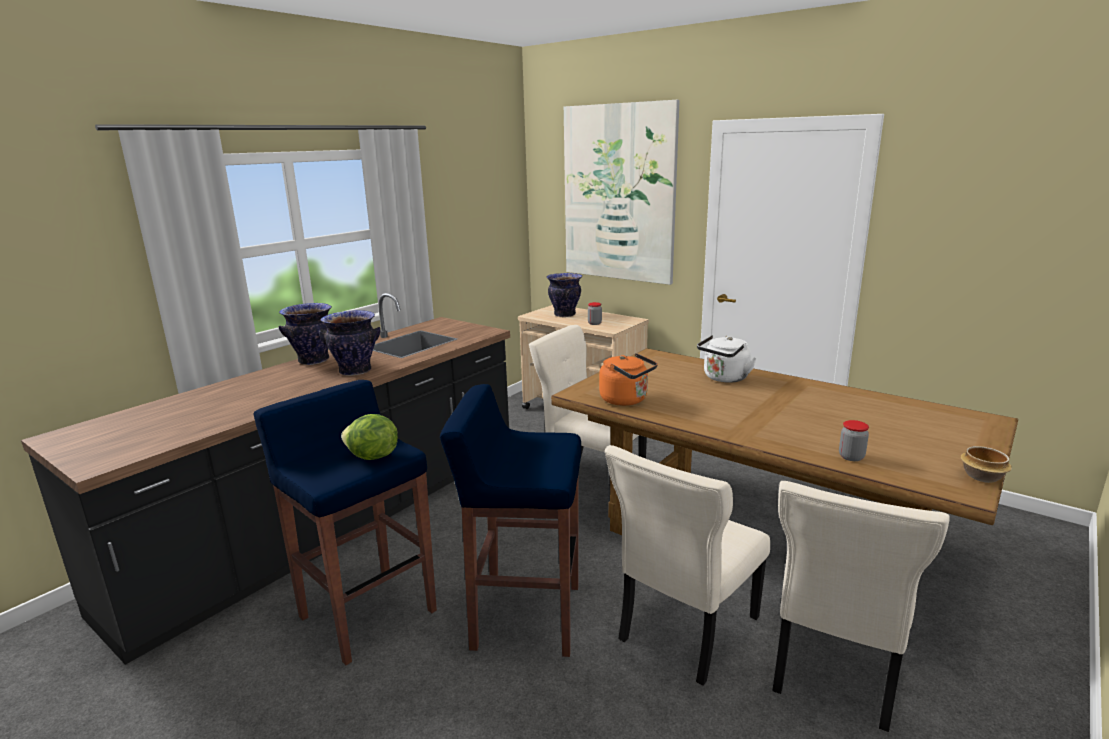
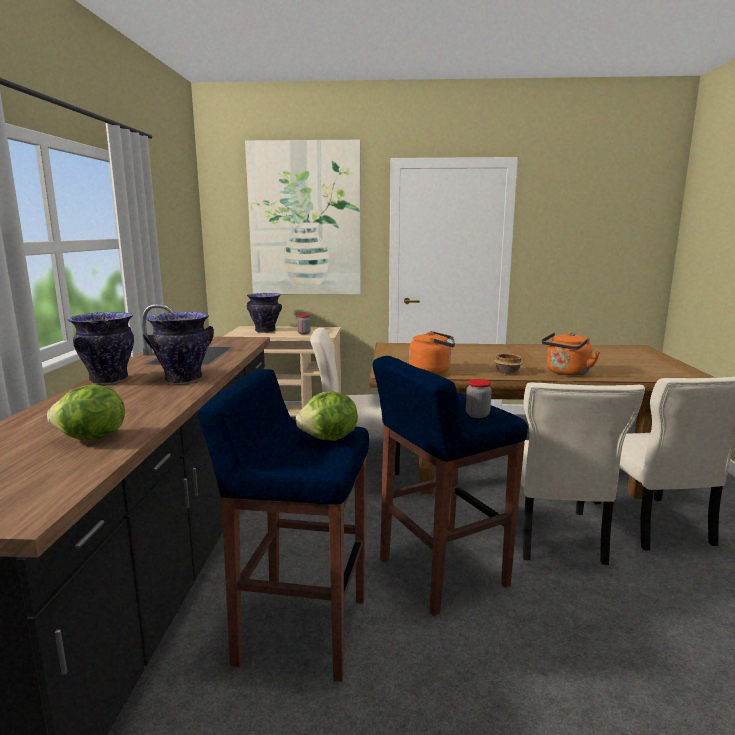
camera: 35 degrees left, 5 degrees down
white kettle [697,335,757,383] -> none
jar [839,420,869,461] -> jar moved to [466,379,492,418]
bowl [960,446,1012,483] -> bowl moved to [494,354,523,374]
none -> lettuce [47,385,125,441]
none -> orange kettle [541,332,600,376]

